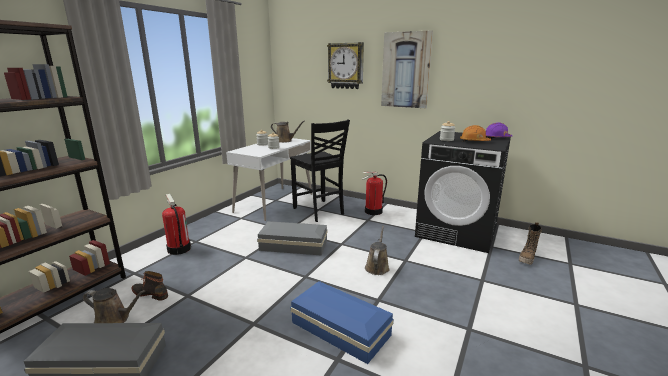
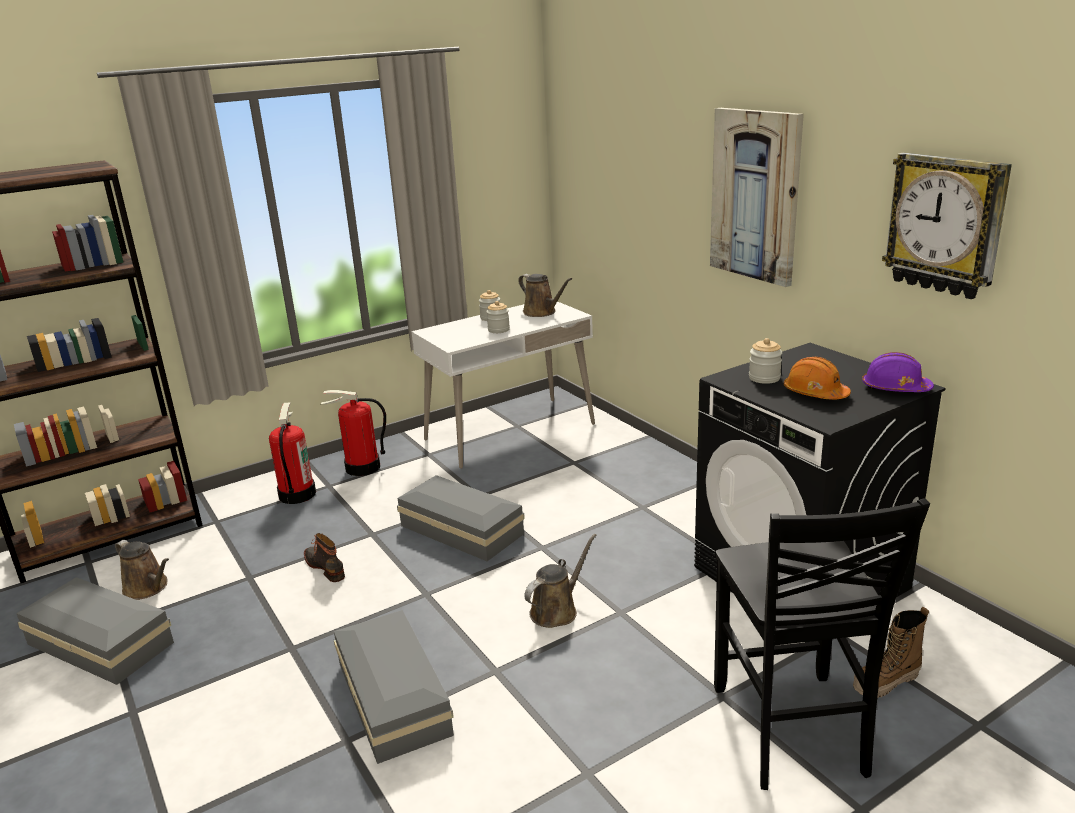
camera: 30 degrees right, 5 degrees up
boot [131,271,168,300] -> boot moved to [304,533,345,582]
black chair [290,120,350,222] -> black chair moved to [714,499,930,790]
blue storage box [290,281,394,364] -> grey storage box [334,610,454,764]
wall clock [327,42,364,89] -> wall clock moved to [882,153,1012,299]
fire extinguisher [362,171,387,215] -> fire extinguisher moved to [321,390,386,476]

